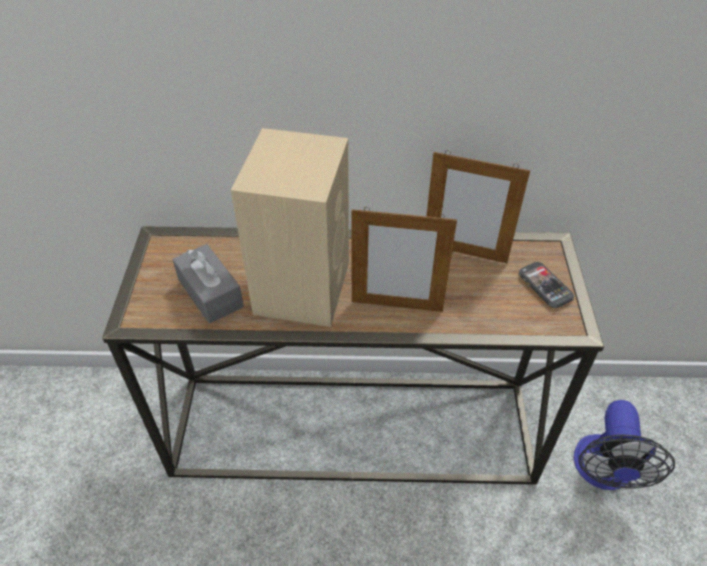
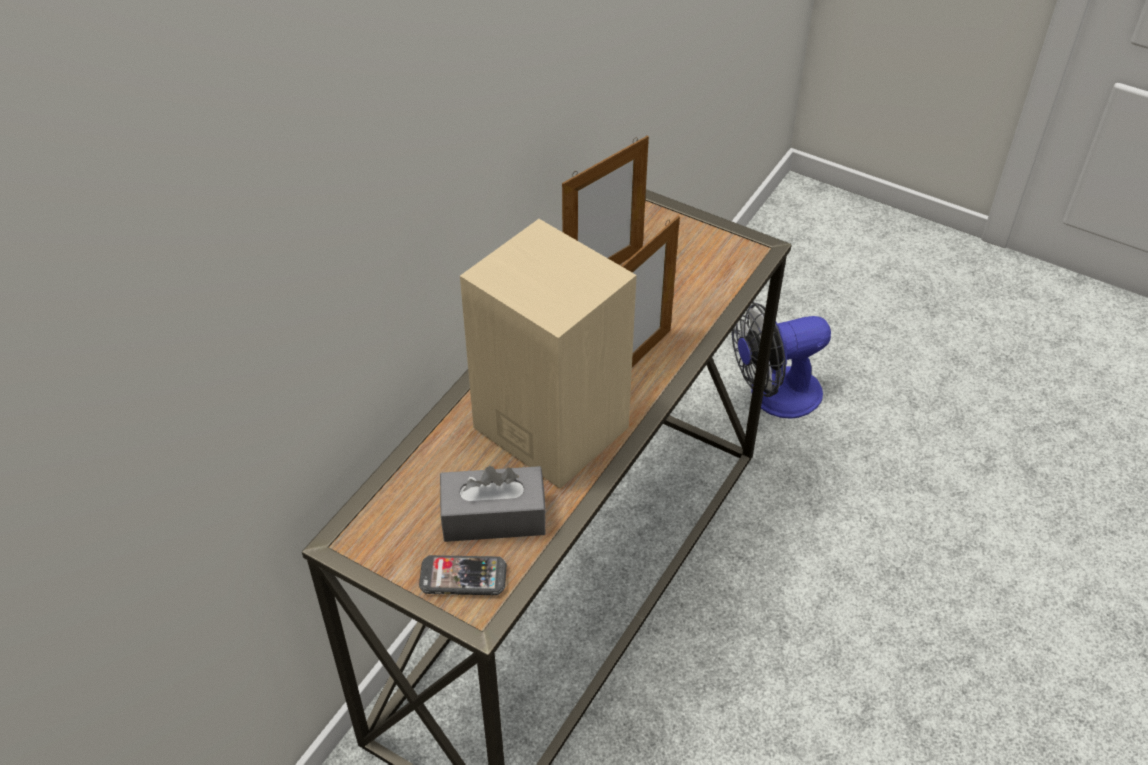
camera: 60 degrees left, 0 degrees up
phone [519,262,574,308] -> phone moved to [419,555,507,595]
fan [574,400,675,490] -> fan turned 120 degrees clockwise [731,302,831,419]

